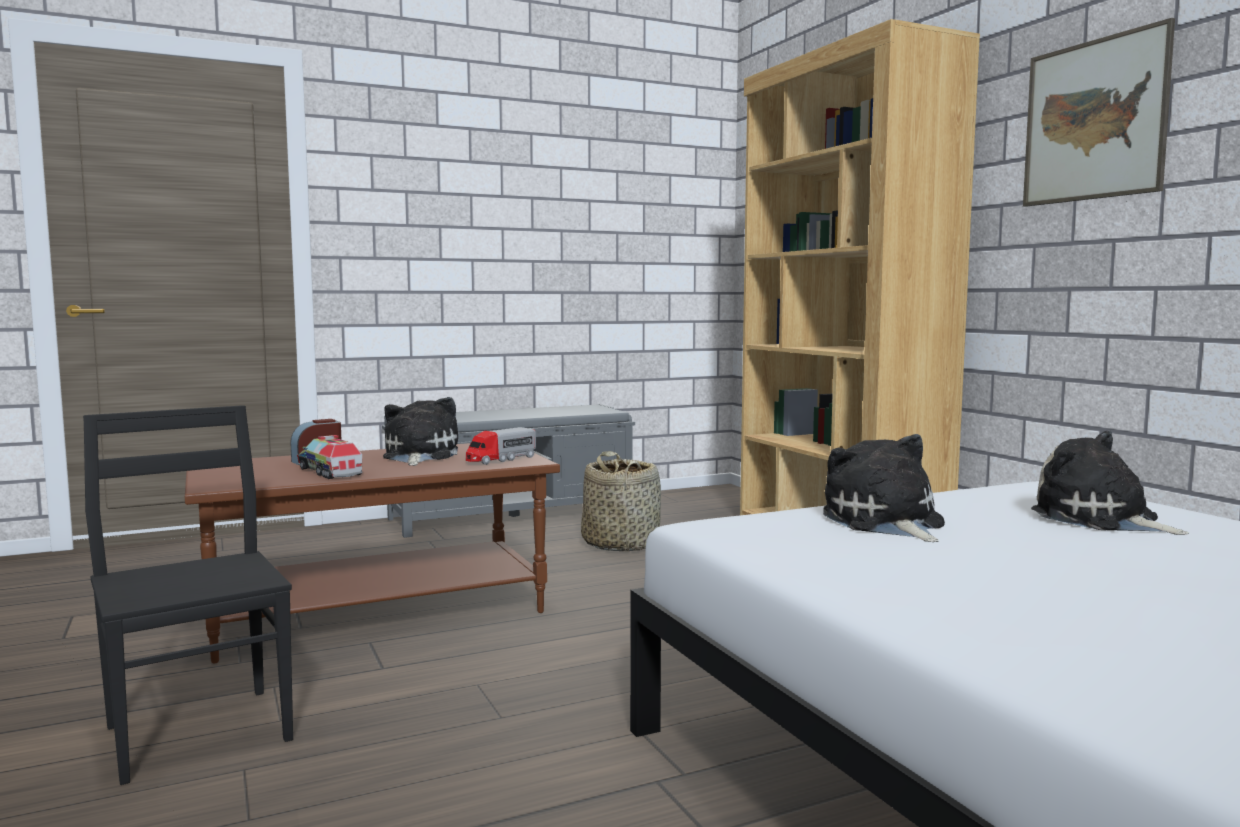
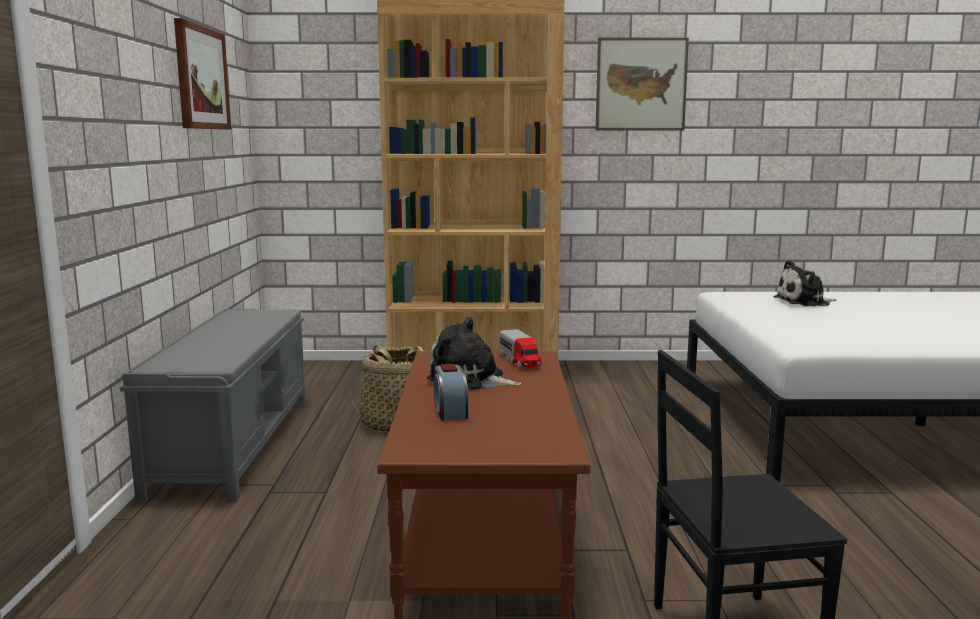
camera: 65 degrees left, 5 degrees up
toy truck [297,435,362,479] -> none
plush toy [823,434,945,542] -> none
none -> picture [174,18,231,130]

